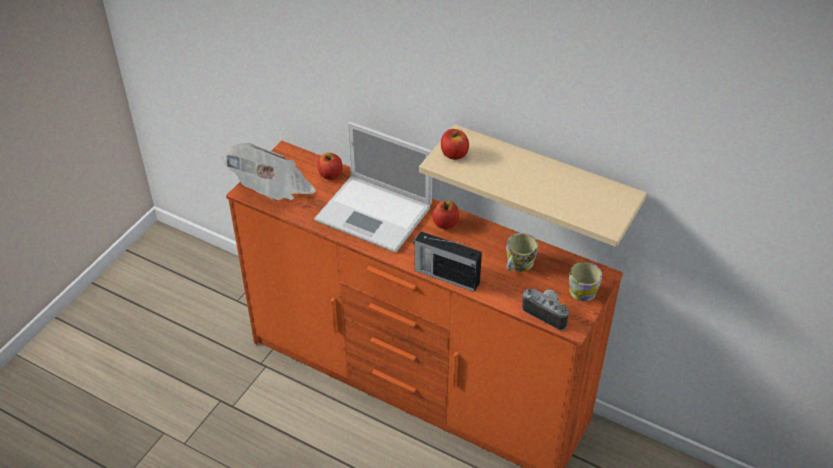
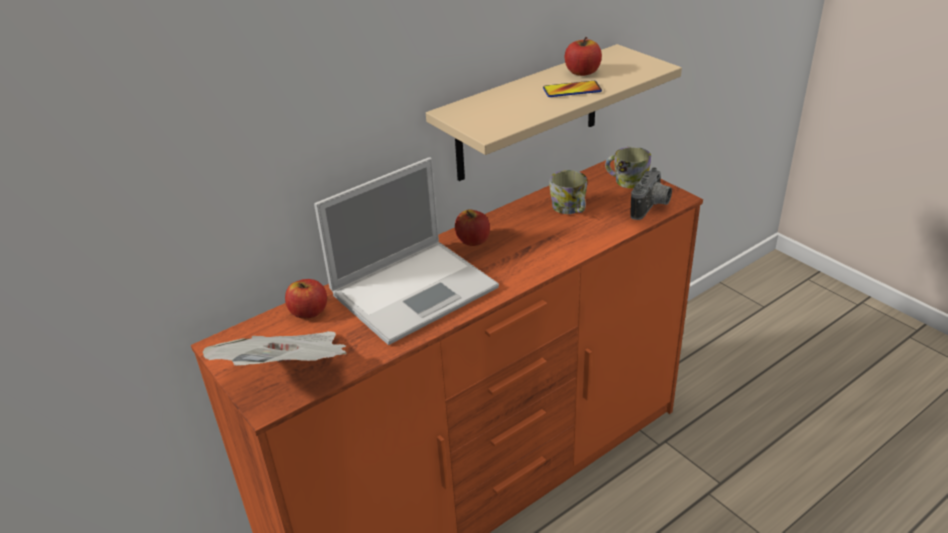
camera: 65 degrees left, 10 degrees down
radio [413,231,482,292] -> none
apple [441,129,469,160] -> apple moved to [565,37,602,76]
camera [522,289,570,330] -> camera turned 150 degrees clockwise [630,167,672,220]
none -> phone [543,81,602,97]

